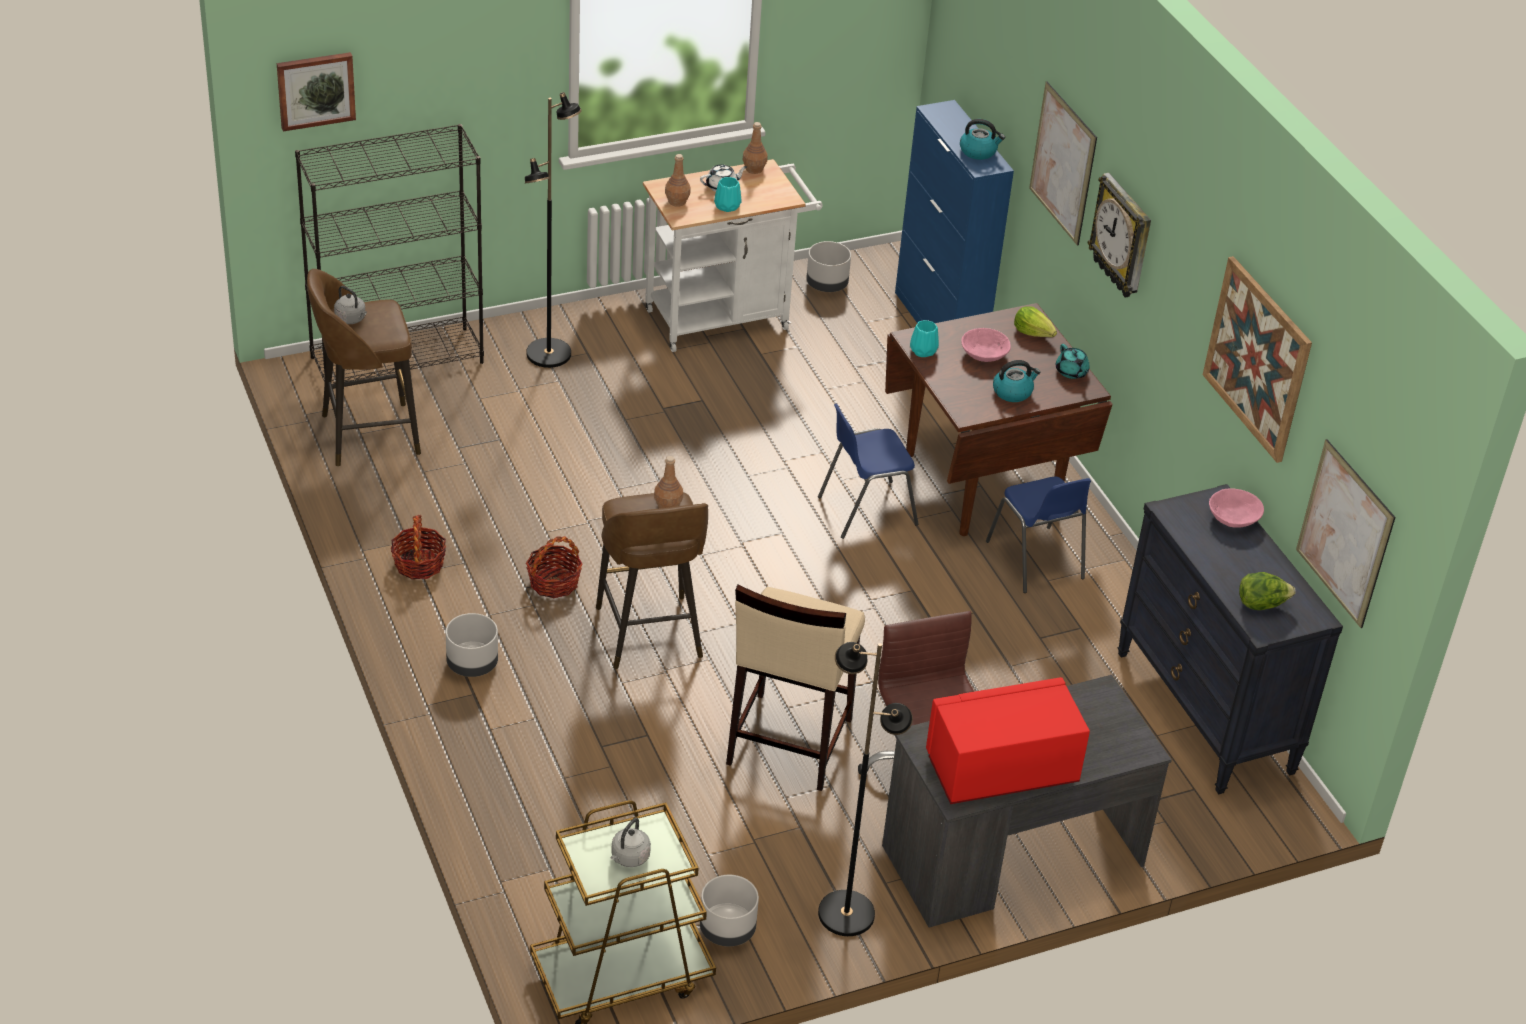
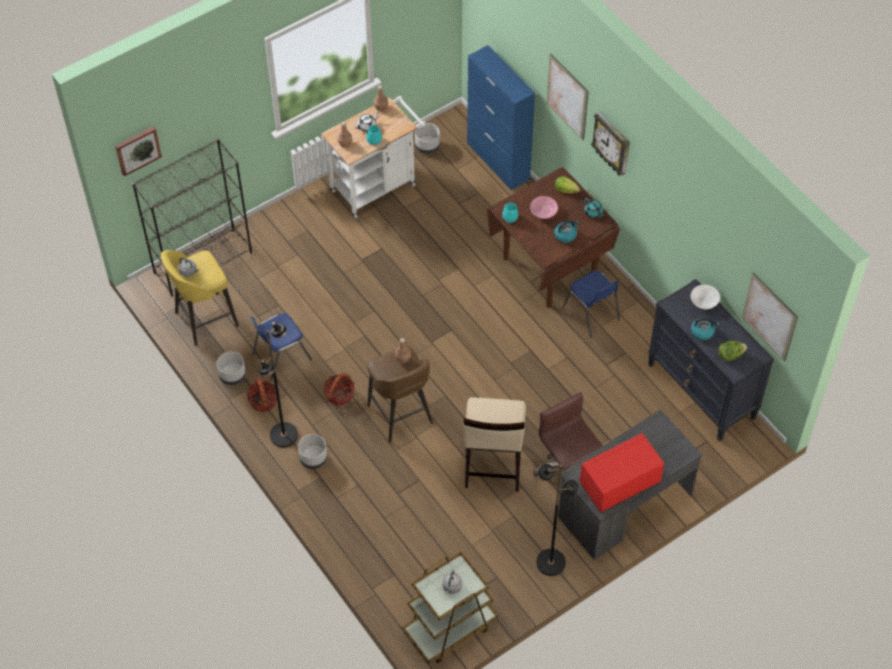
camera: 10 degrees left, 15 degrees up
brown stool [307,269,421,466] -> yellow stool [161,250,239,346]
black floor lamp [525,92,582,368] -> black floor lamp moved to [259,322,298,447]
grey planter [700,875,759,946] -> grey planter moved to [217,351,246,385]
blue chair [818,404,919,539] -> blue chair moved to [250,313,312,380]
kettle [960,119,1005,160] -> kettle moved to [691,318,720,340]
picture [1203,256,1312,463] -> none
pink bowl [1209,488,1264,528] -> white bowl [690,285,720,310]

